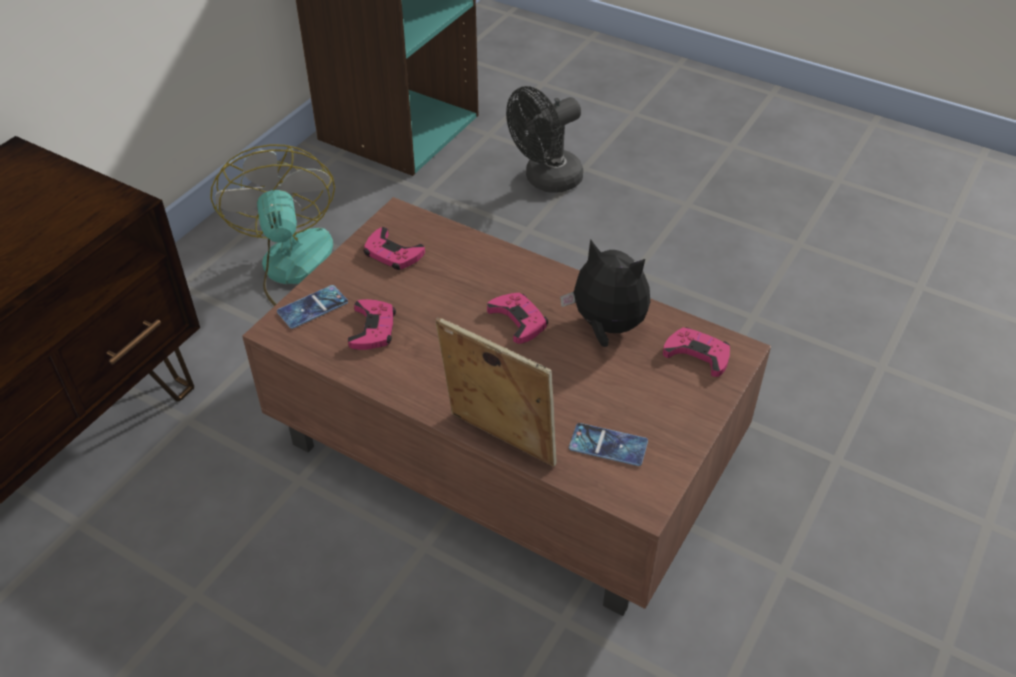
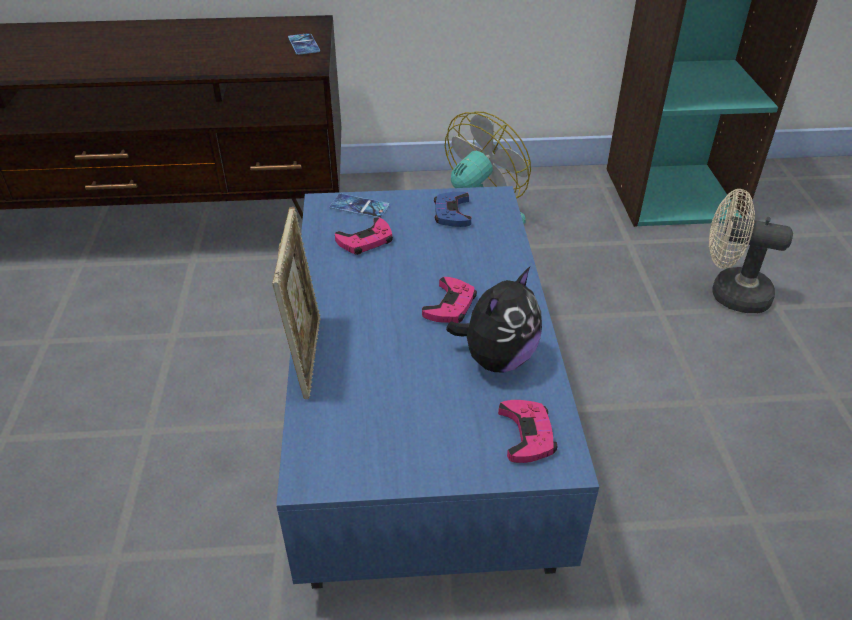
camera: 55 degrees right, 5 degrees down
brown coffee table [242,197,771,616] -> blue coffee table [276,186,599,589]
pink game controller [363,227,425,270] -> blue game controller [434,192,471,227]
black fan [506,86,583,193] -> beige fan [709,189,793,313]
plush toy [560,239,650,347] -> plush toy turned 45 degrees clockwise [446,267,542,372]
phone [569,423,648,466] -> phone moved to [288,33,320,55]

